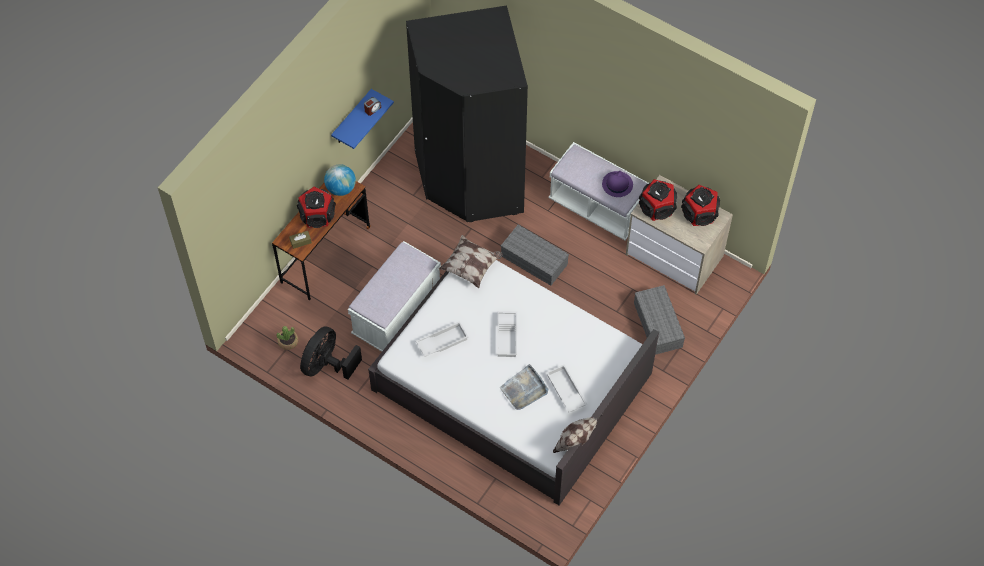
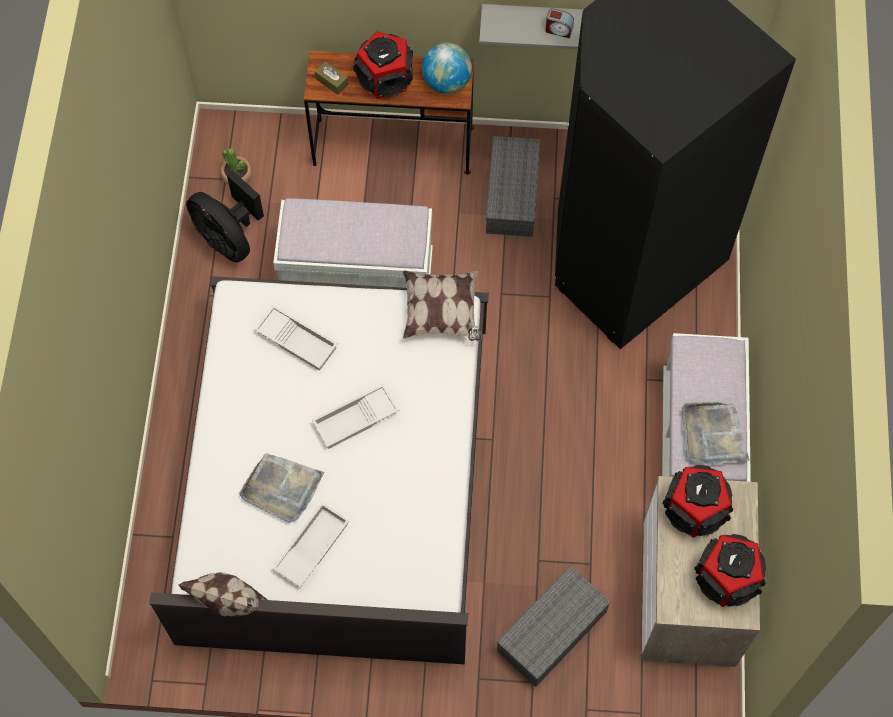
camera: 60 degrees right, 5 degrees up
black fan [300,326,362,380] -> black fan turned 135 degrees counterclockwise [186,170,264,263]
blue shelf [331,89,394,149] -> grey shelf [479,4,584,49]
grey storage box [501,224,569,286] -> grey storage box moved to [486,136,540,237]
purple hat [602,171,633,197] -> grey tray [682,402,750,464]

